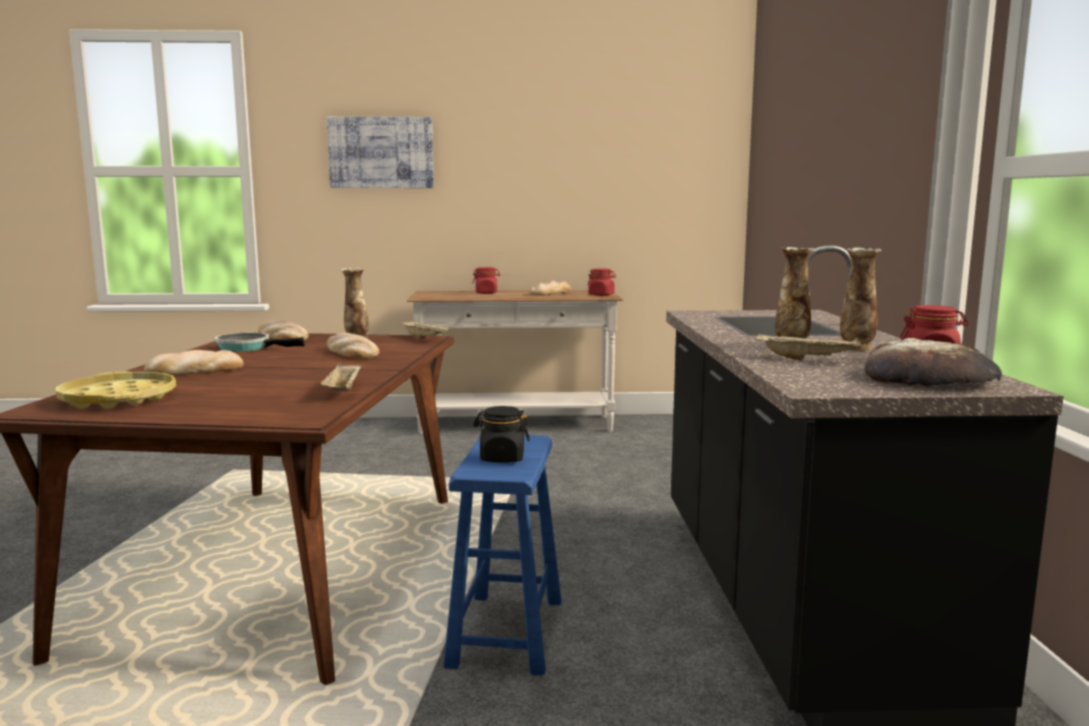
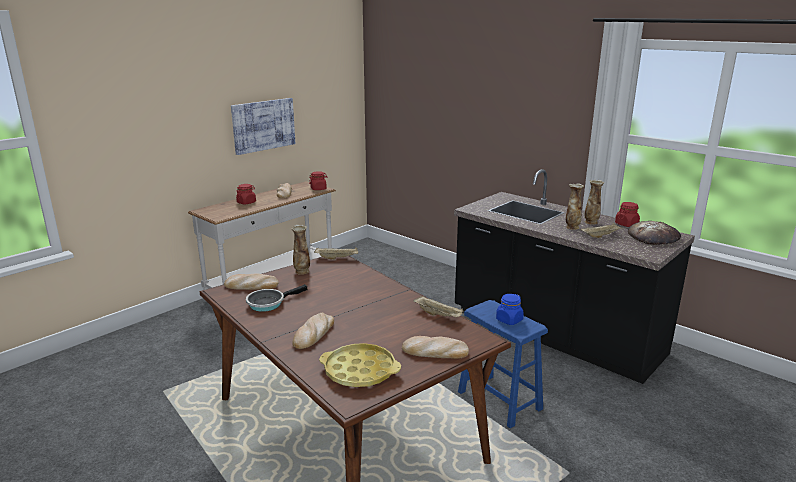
camera: 45 degrees left, 10 degrees up
picture [327,117,434,188] -> picture moved to [231,98,295,155]
bread [327,333,379,359] -> bread moved to [402,336,469,359]
black jar [473,406,530,463] -> blue jar [496,294,524,325]

